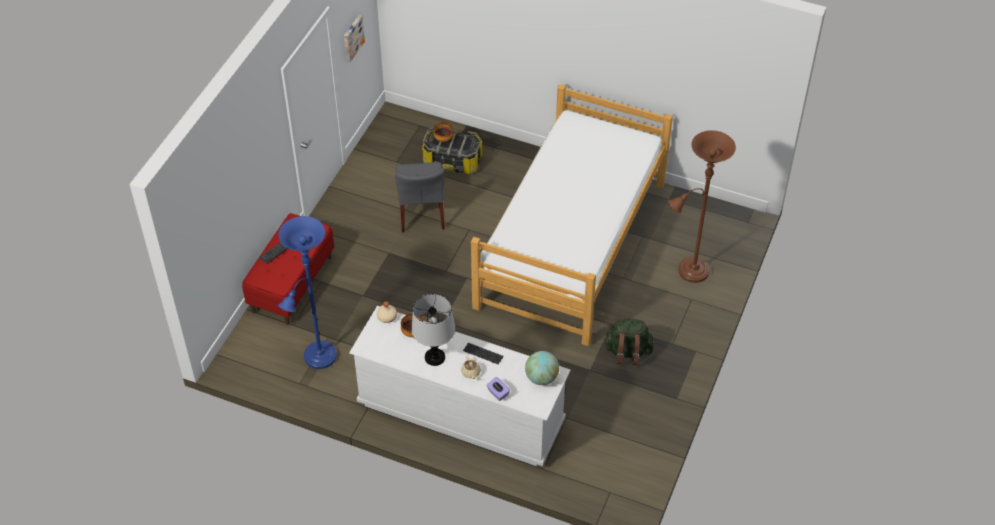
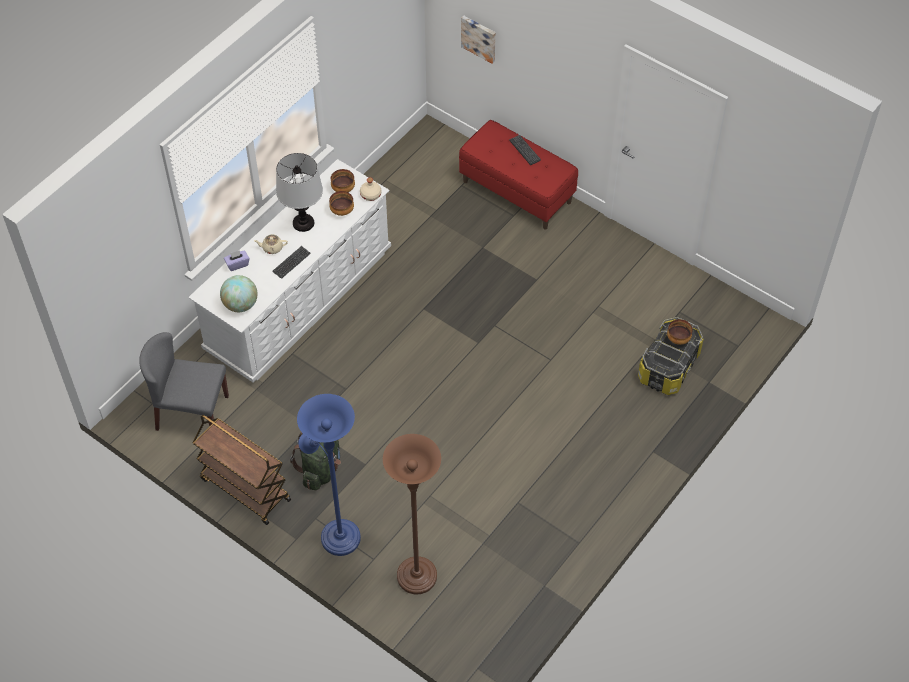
camera: 105 degrees right, 5 degrees up
blue floor lamp [278,216,337,369] -> blue floor lamp moved to [297,394,361,556]
picture [344,15,365,62] -> picture moved to [461,16,496,64]
grey chair [395,162,445,232] -> grey chair moved to [139,332,229,431]
bed [471,84,673,346] -> none
none -> brown cart [192,415,291,525]
none -> bowl [331,169,355,192]

